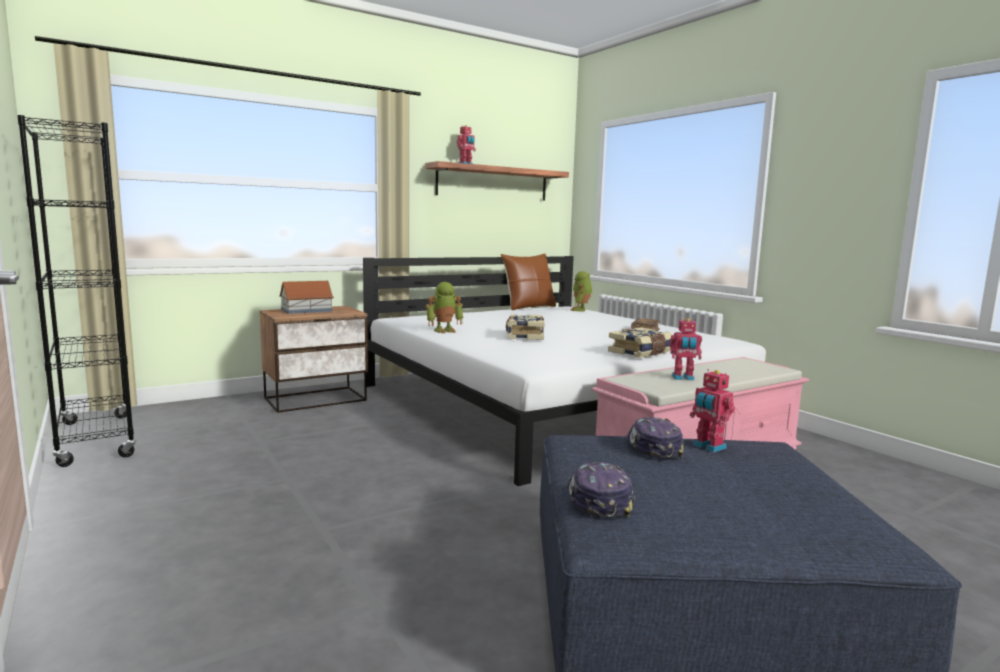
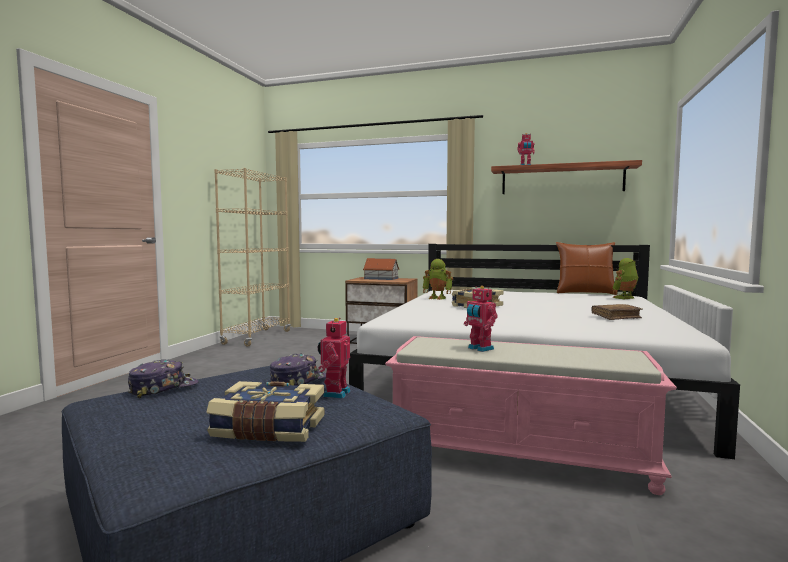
camera: 50 degrees right, 5 degrees down
black bookcase [17,115,137,467] -> beige bookcase [214,168,291,347]
book [608,327,672,358] -> book moved to [207,381,324,442]

